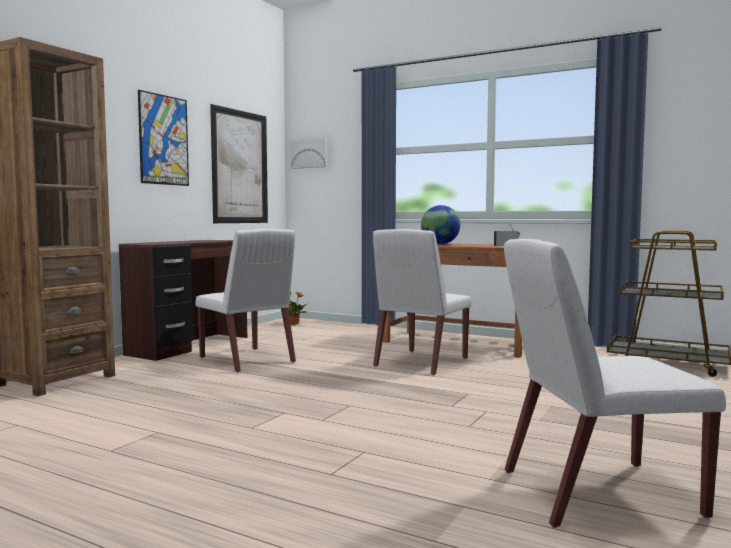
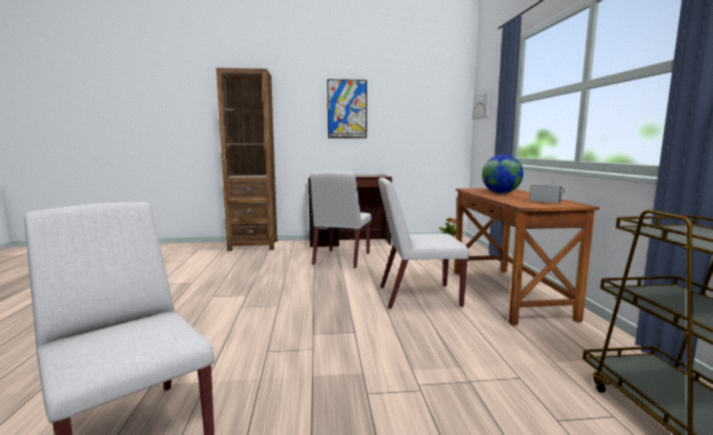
camera: 55 degrees right, 5 degrees up
picture [210,104,268,223] -> none

